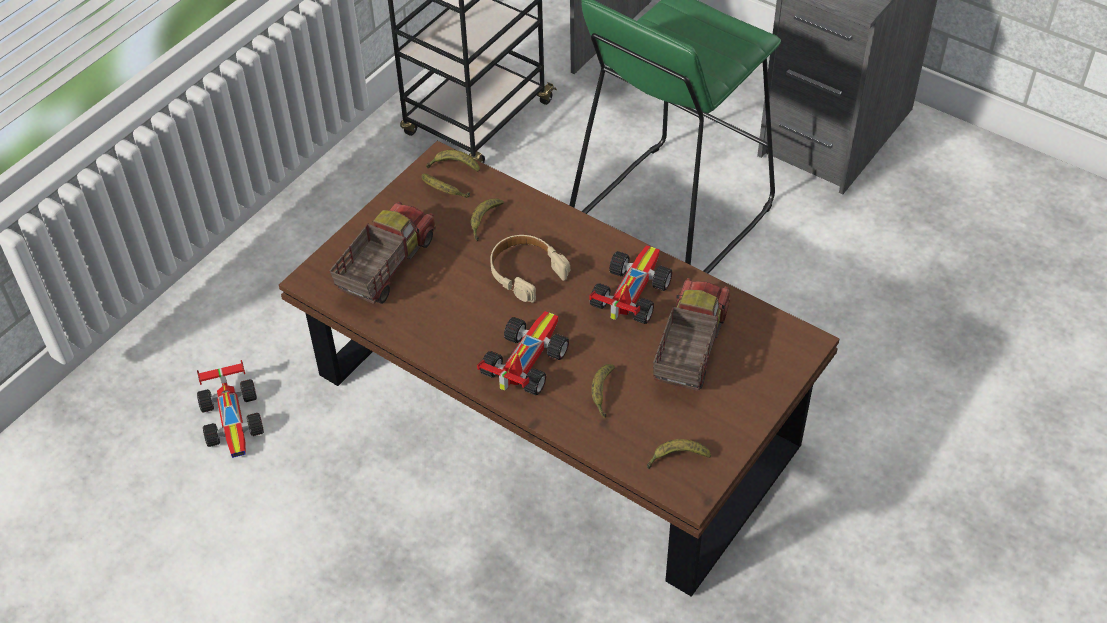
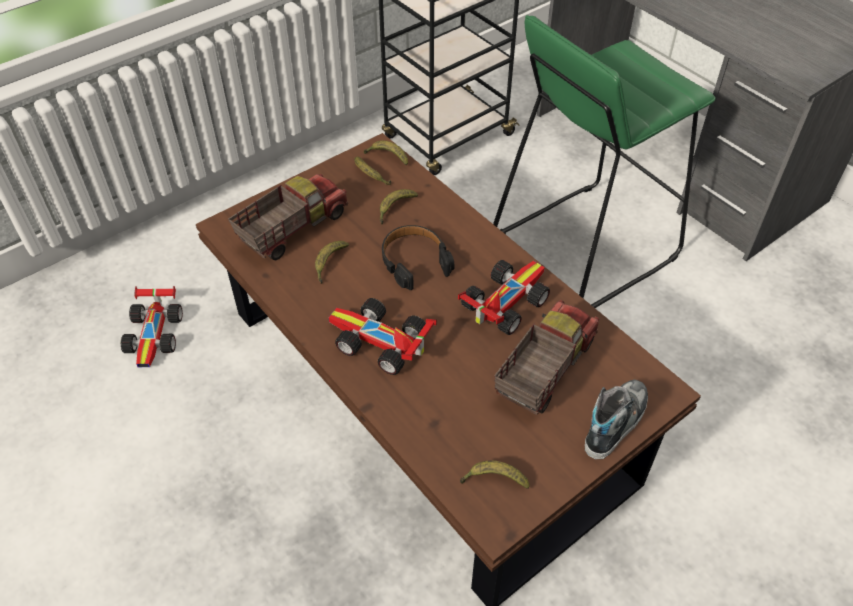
camera: 15 degrees right, 0 degrees up
toy car [477,311,569,395] -> toy car turned 105 degrees counterclockwise [329,298,437,375]
beige headphones [490,235,570,303] -> black headphones [382,225,454,290]
banana [591,364,615,418] -> banana moved to [315,241,349,284]
none -> shoe [585,380,648,459]

